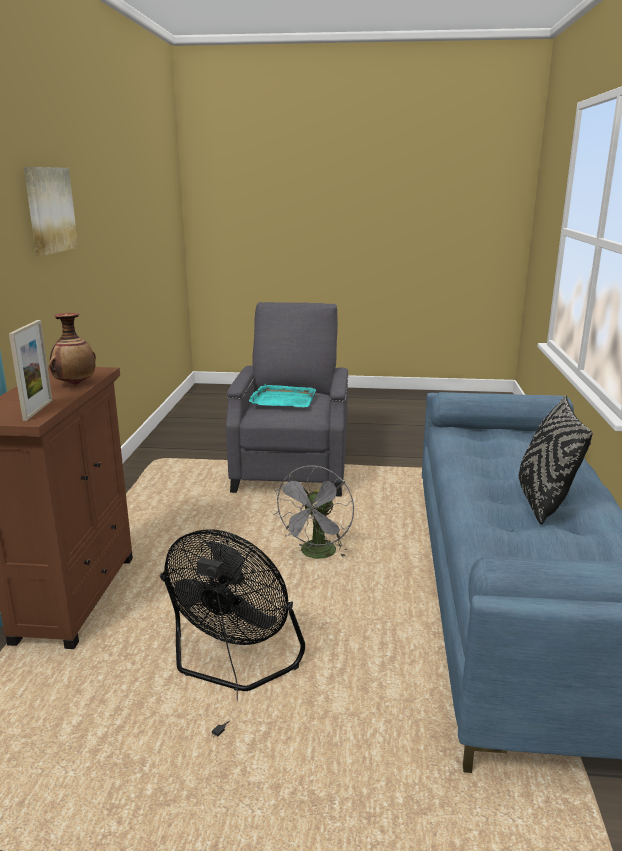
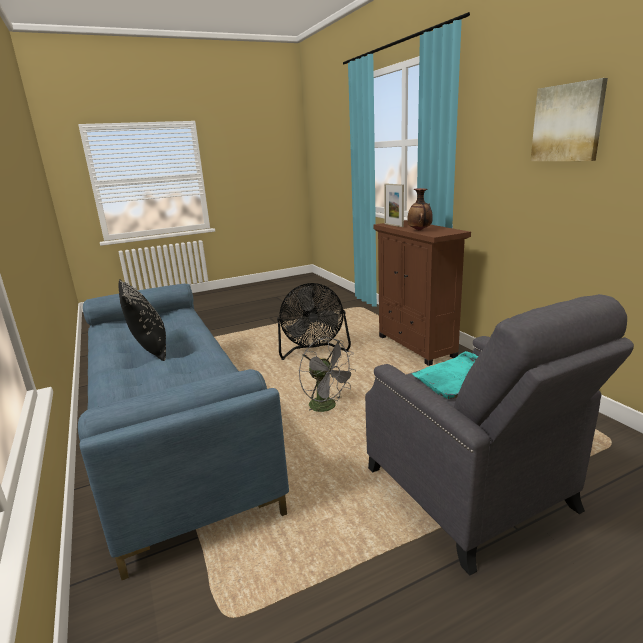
camera: 150 degrees right, 0 degrees up
grey fan [273,465,354,559] -> grey fan turned 150 degrees clockwise [299,337,356,412]

